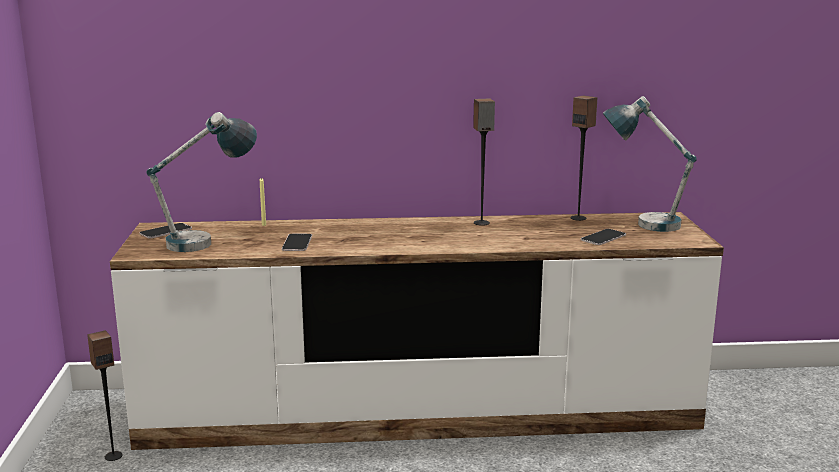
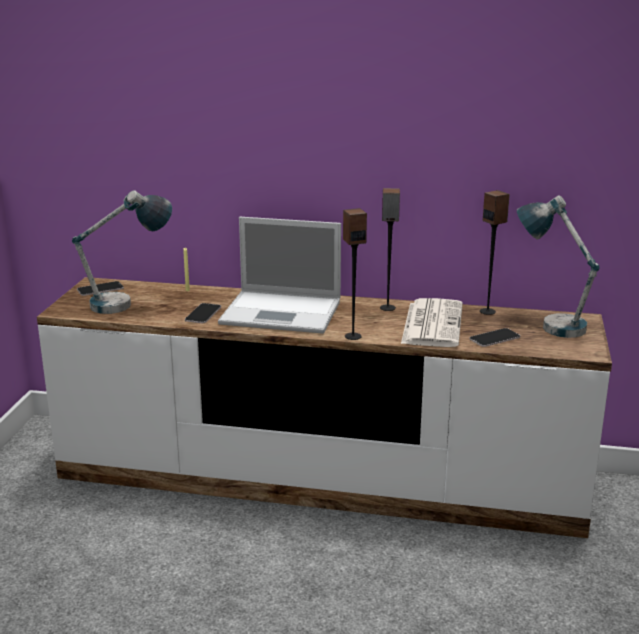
camera: 15 degrees right, 5 degrees up
speaker [87,330,123,461] -> speaker moved to [343,208,367,340]
none -> laptop [218,217,341,334]
none -> newspaper [401,298,463,347]

